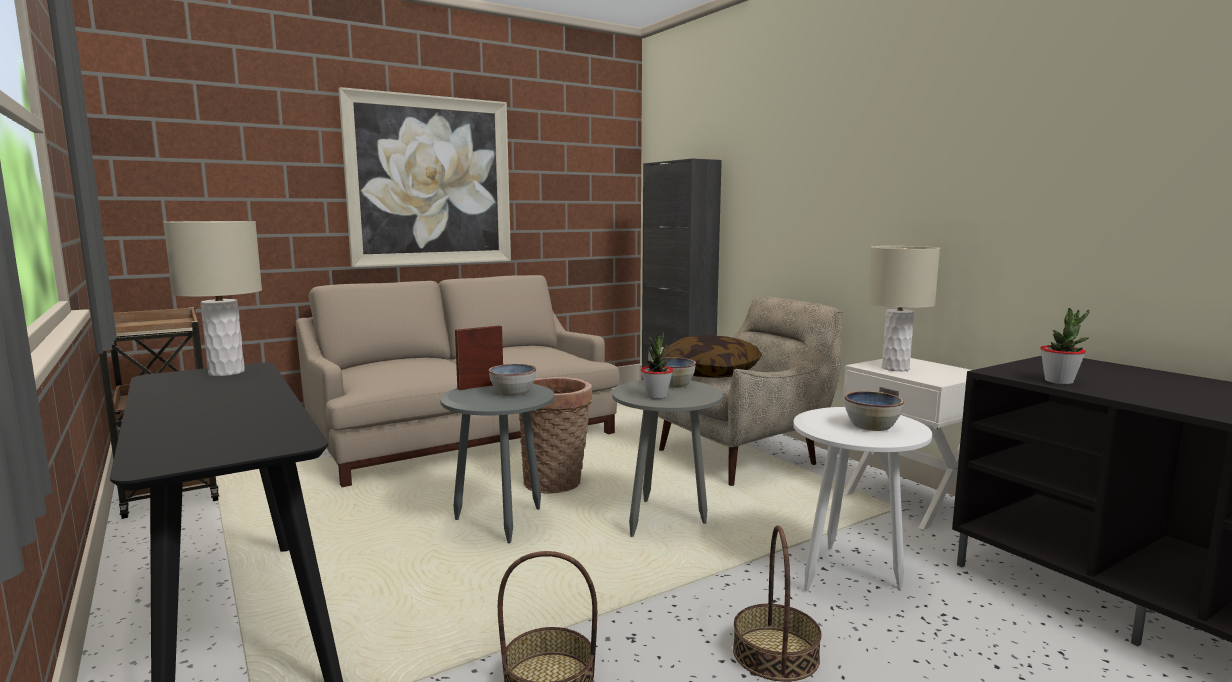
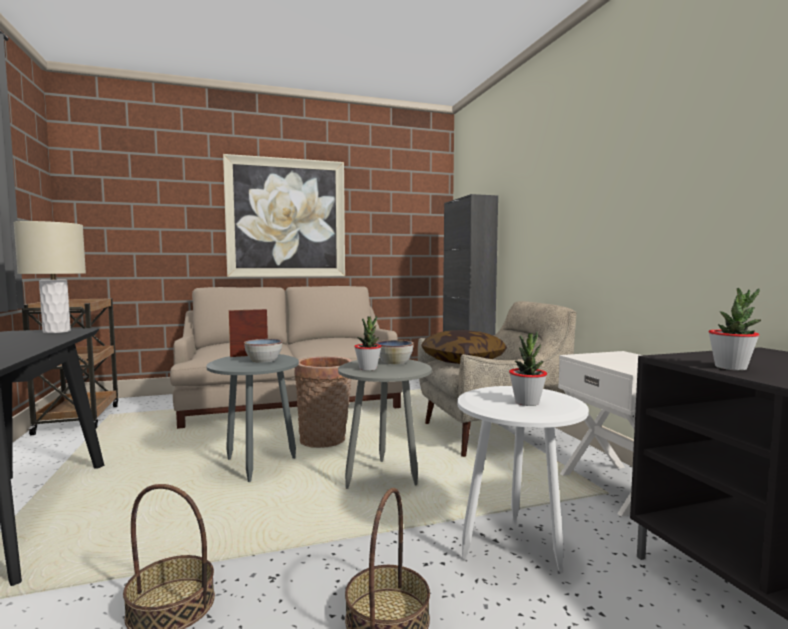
camera: 15 degrees right, 5 degrees down
bowl [844,391,904,431] -> potted plant [509,332,547,406]
beige table lamp [867,246,940,371] -> none

